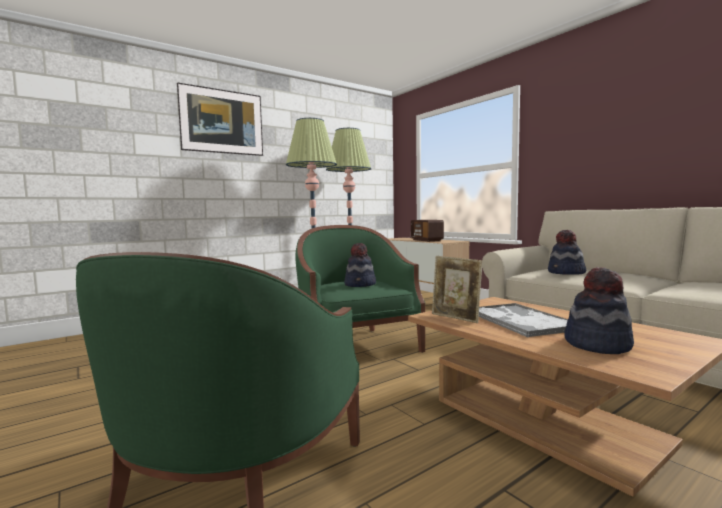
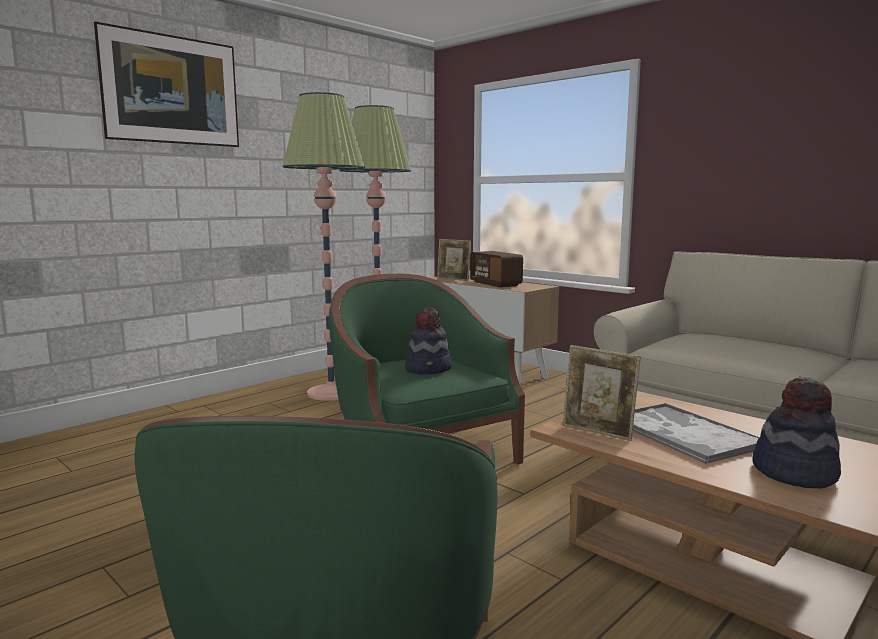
camera: 10 degrees left, 5 degrees up
hat [548,230,586,275] -> none
none -> picture frame [437,239,471,281]

